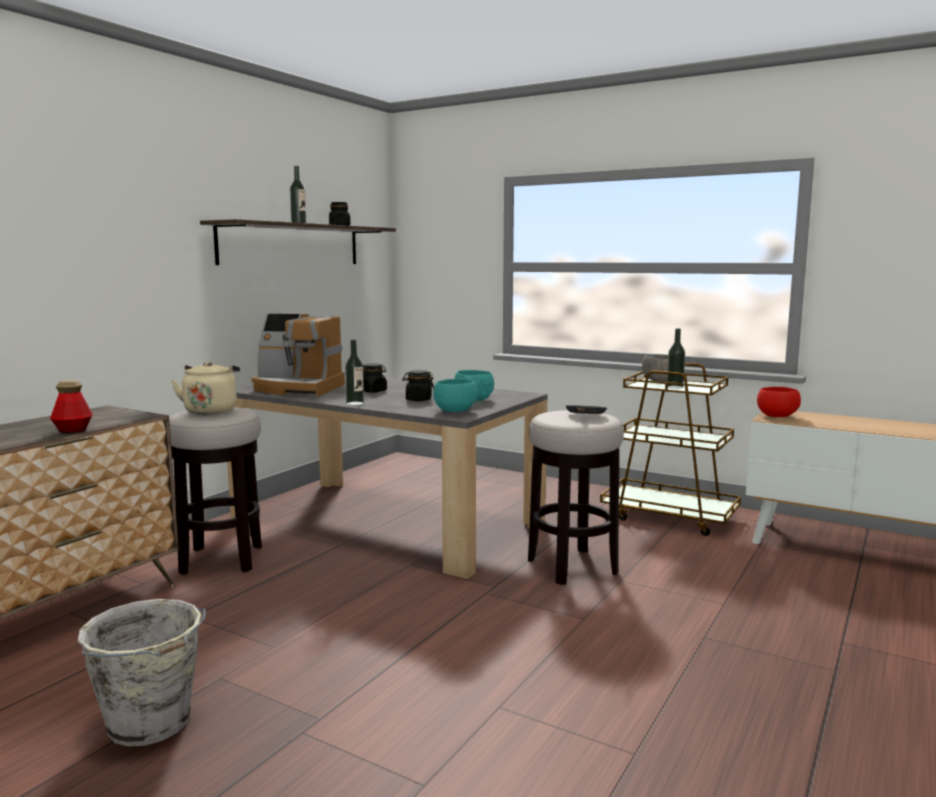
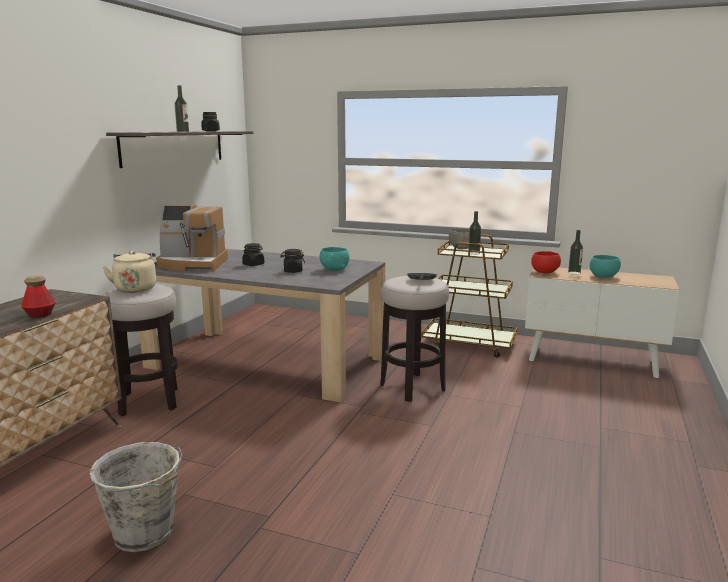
camera: 10 degrees left, 5 degrees up
bottle [345,340,364,405] -> bottle moved to [568,230,583,275]
turquoise bowl [433,379,478,412] -> turquoise bowl moved to [590,255,621,278]

